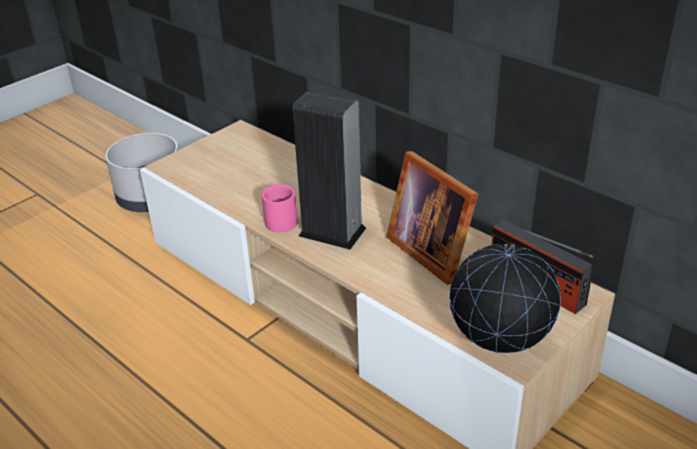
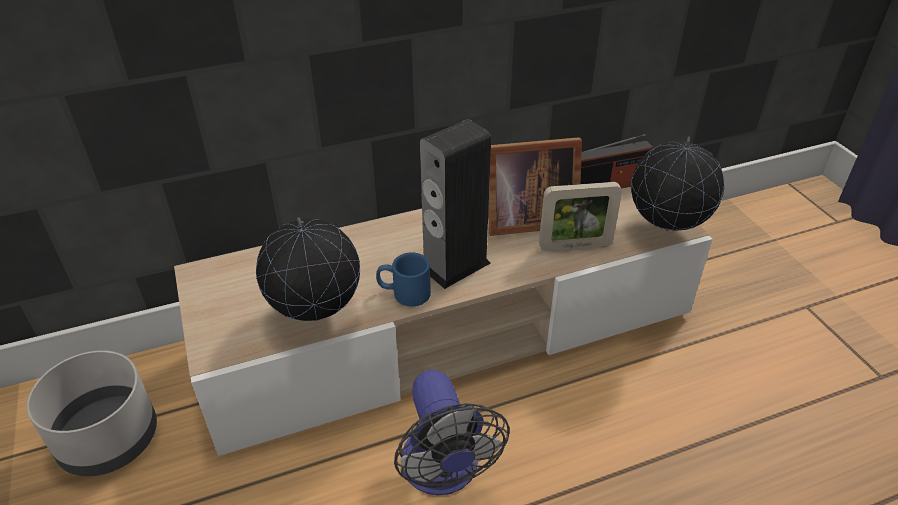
camera: 65 degrees left, 5 degrees up
pink mug [261,184,298,232] -> blue mug [376,252,431,307]
none -> globe [256,217,360,321]
none -> fan [394,369,510,495]
none -> picture frame [539,182,622,251]

